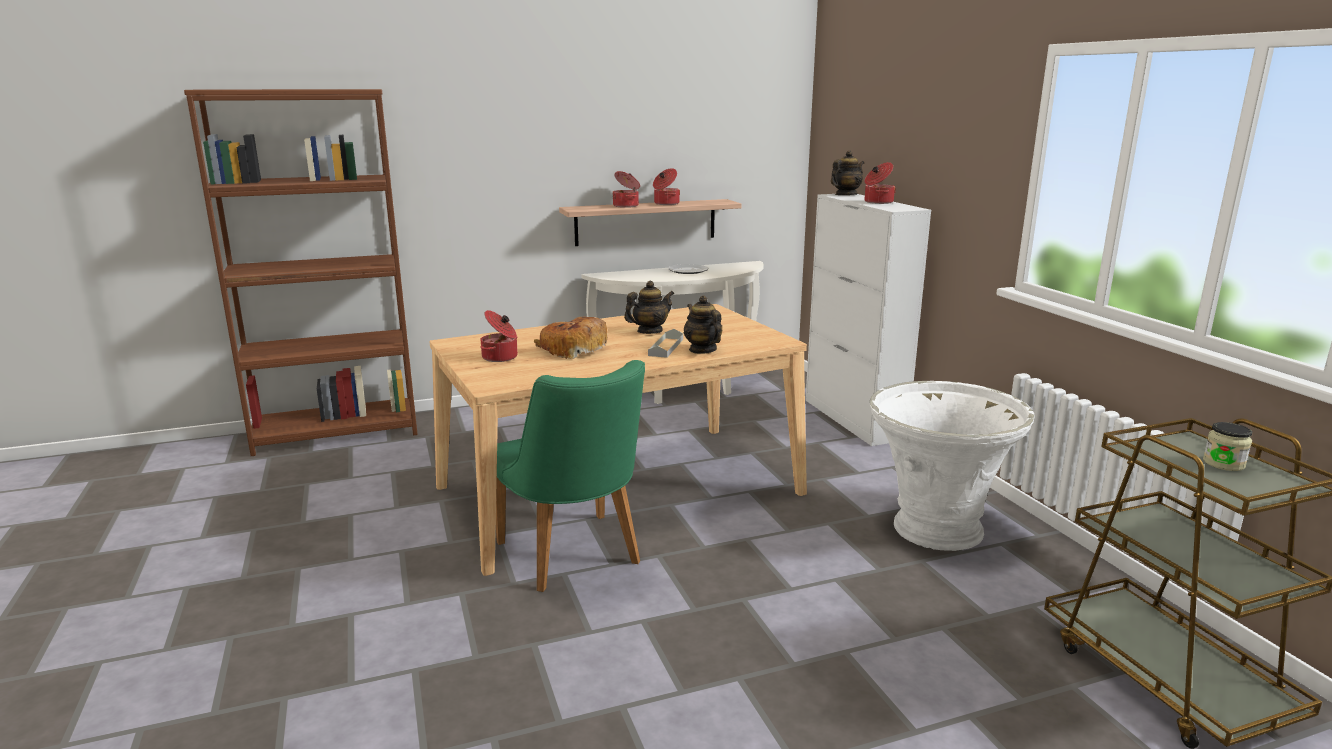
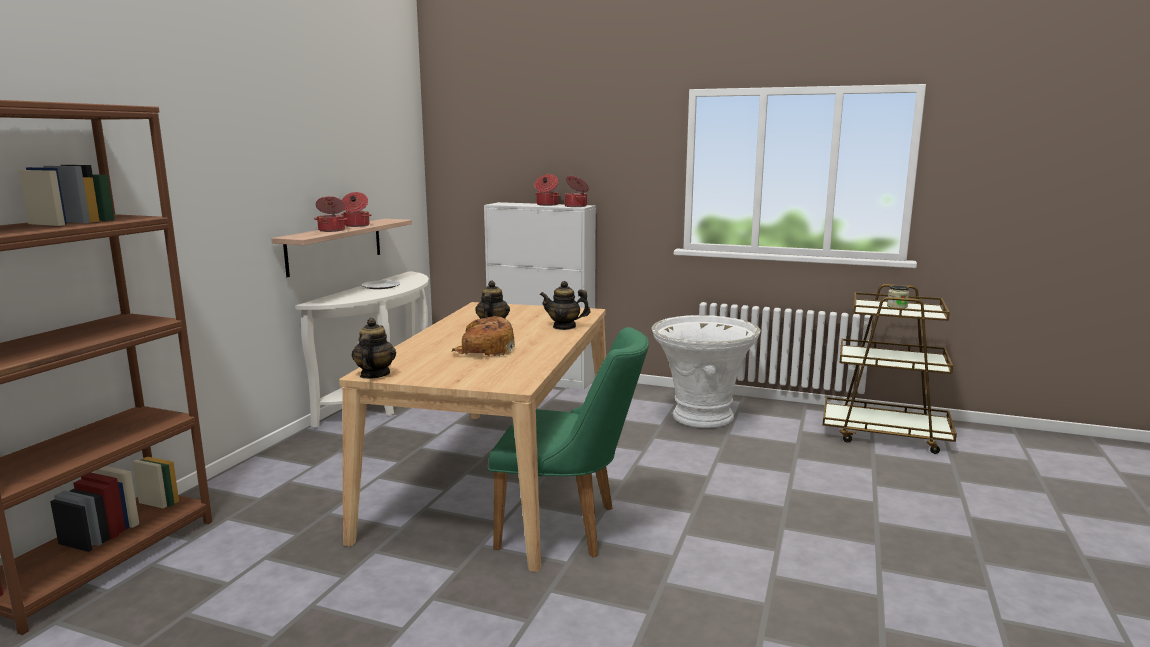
camera: 50 degrees left, 5 degrees down
cooking pot [480,310,518,362] -> cooking pot moved to [564,176,589,207]
grey tray [648,329,683,358] -> none
teapot [831,150,864,195] -> teapot moved to [352,318,396,379]

